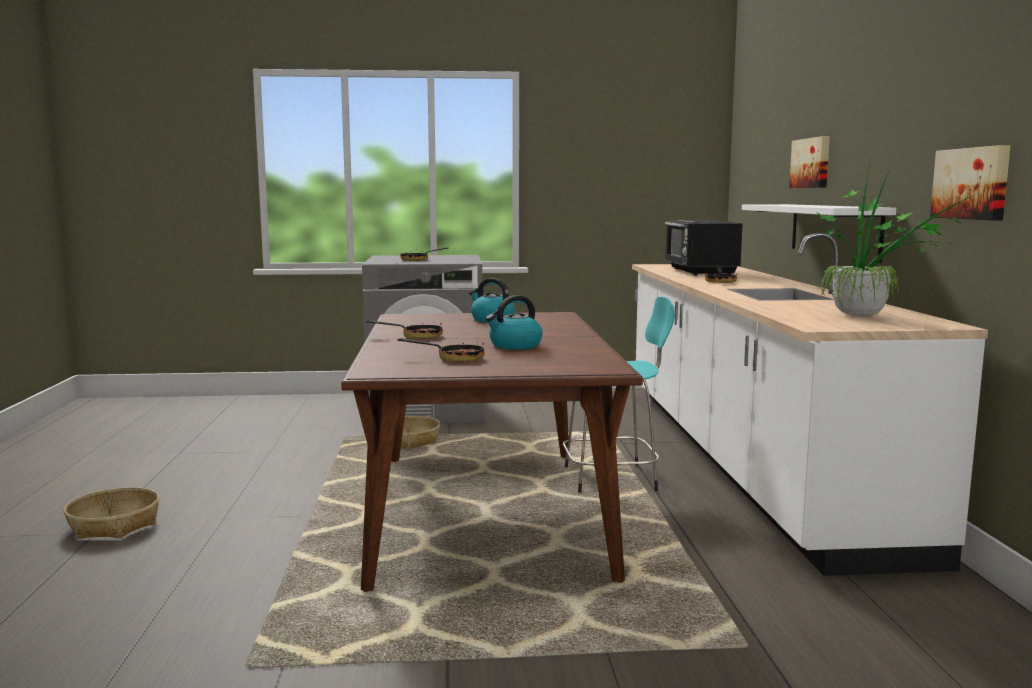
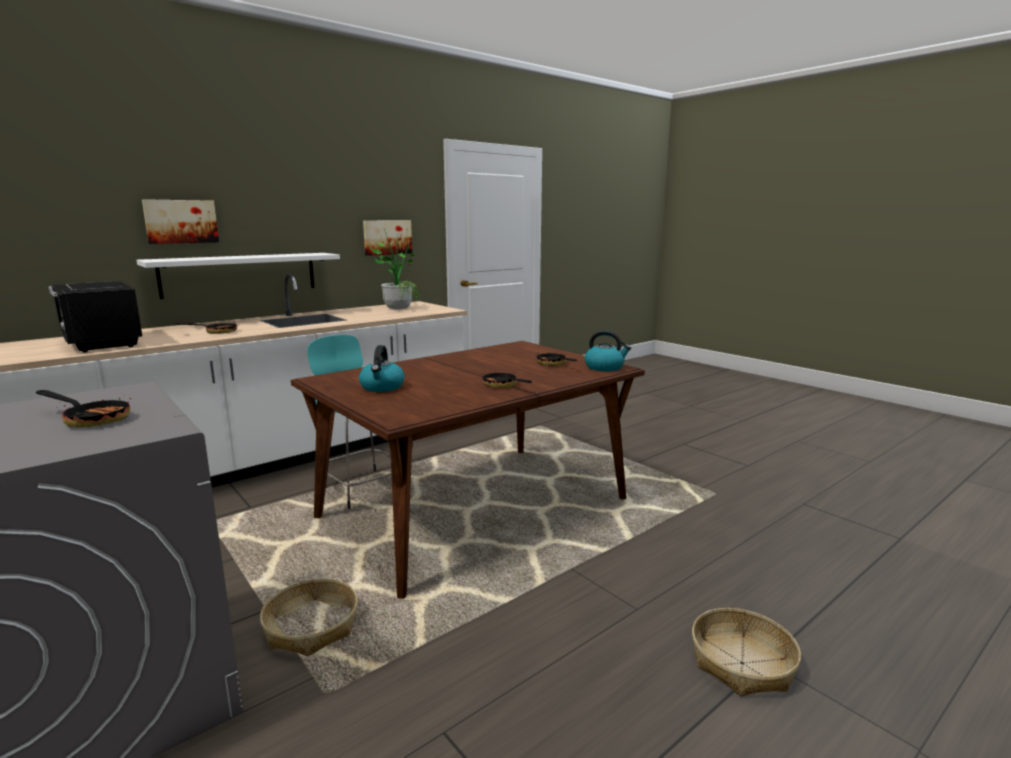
camera: 125 degrees left, 5 degrees up
kettle [486,295,543,349] -> kettle moved to [585,330,631,372]
black microwave [665,220,743,276] -> black microwave turned 90 degrees clockwise [48,281,142,352]

